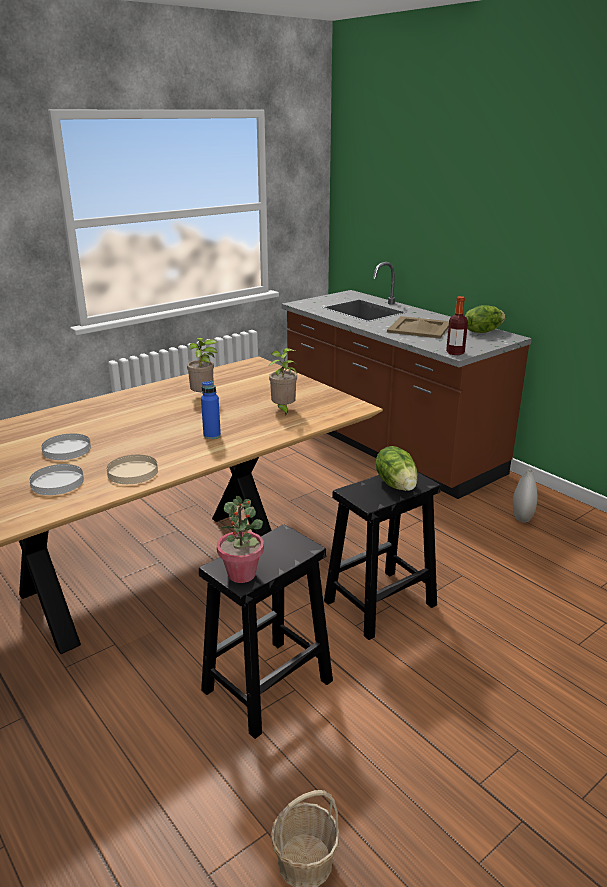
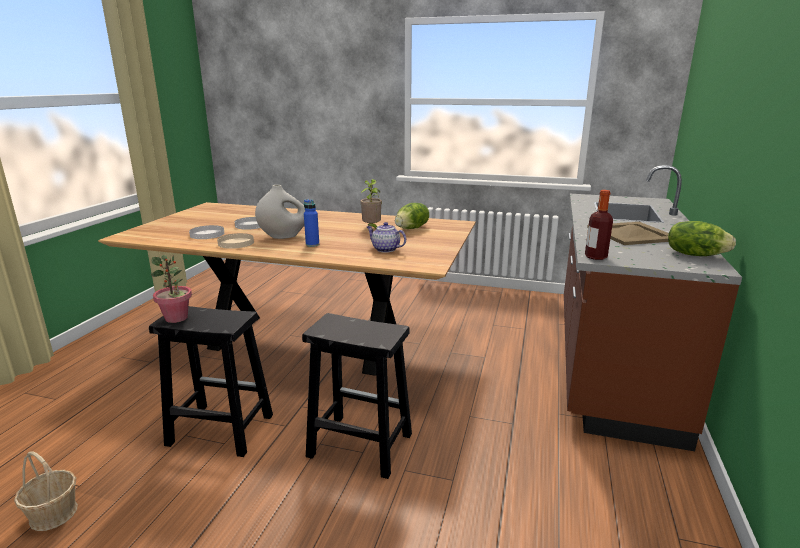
camera: 55 degrees right, 5 degrees down
potted plant [268,348,297,417] -> teapot [367,222,406,253]
lettuce [376,446,417,491] -> lettuce moved to [395,203,429,229]
white vase [513,469,537,523] -> white vase moved to [255,185,305,239]

